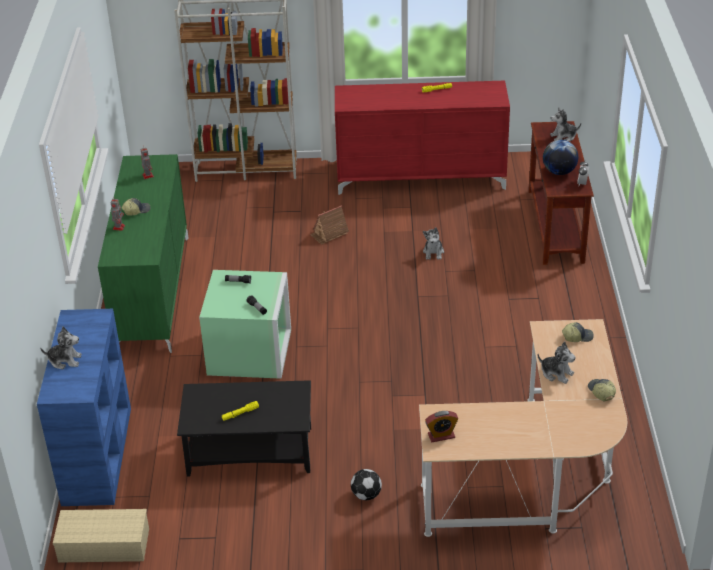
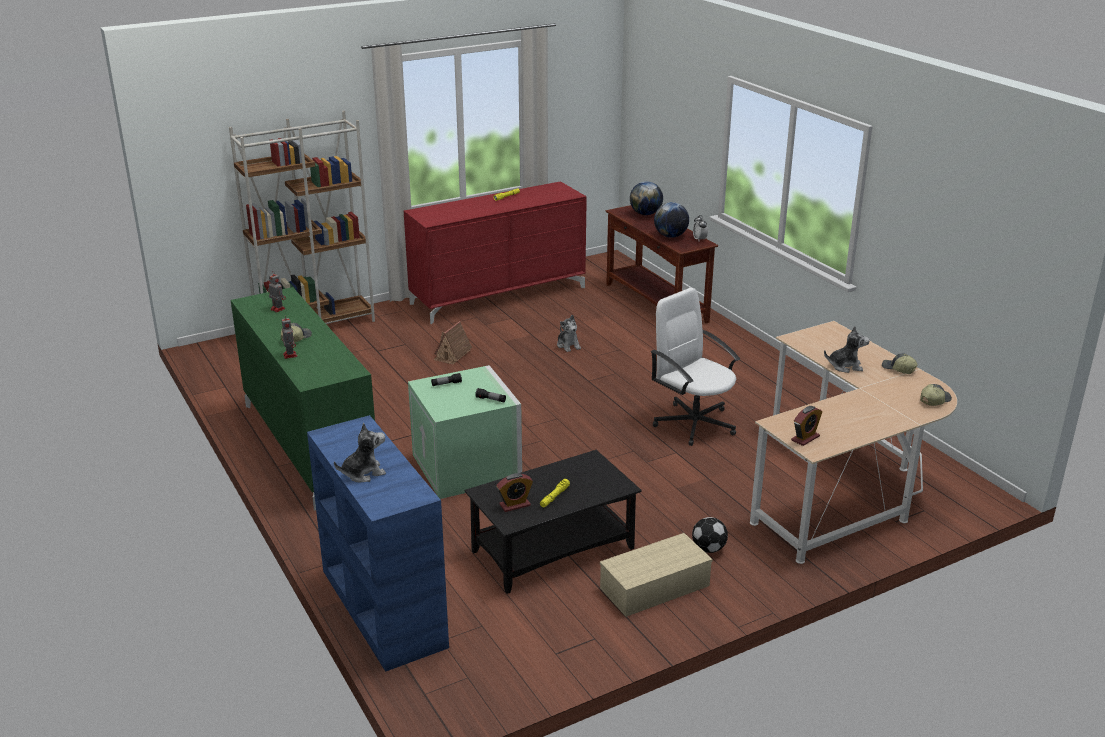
camera: 30 degrees left, 10 degrees down
beige storage box [53,509,149,563] -> beige storage box moved to [600,533,713,617]
plush toy [550,107,581,141] -> globe [630,181,663,215]
cap [562,322,594,342] -> cap moved to [920,384,952,406]
none -> alarm clock [496,473,533,512]
none -> white office chair [651,288,740,446]

